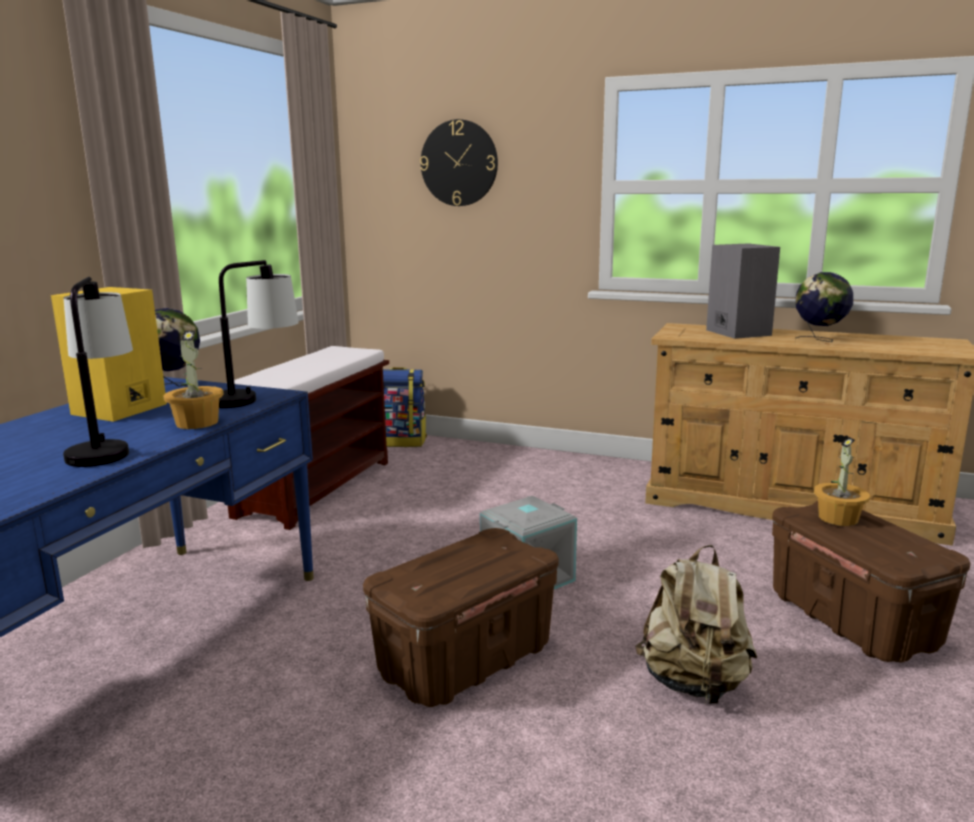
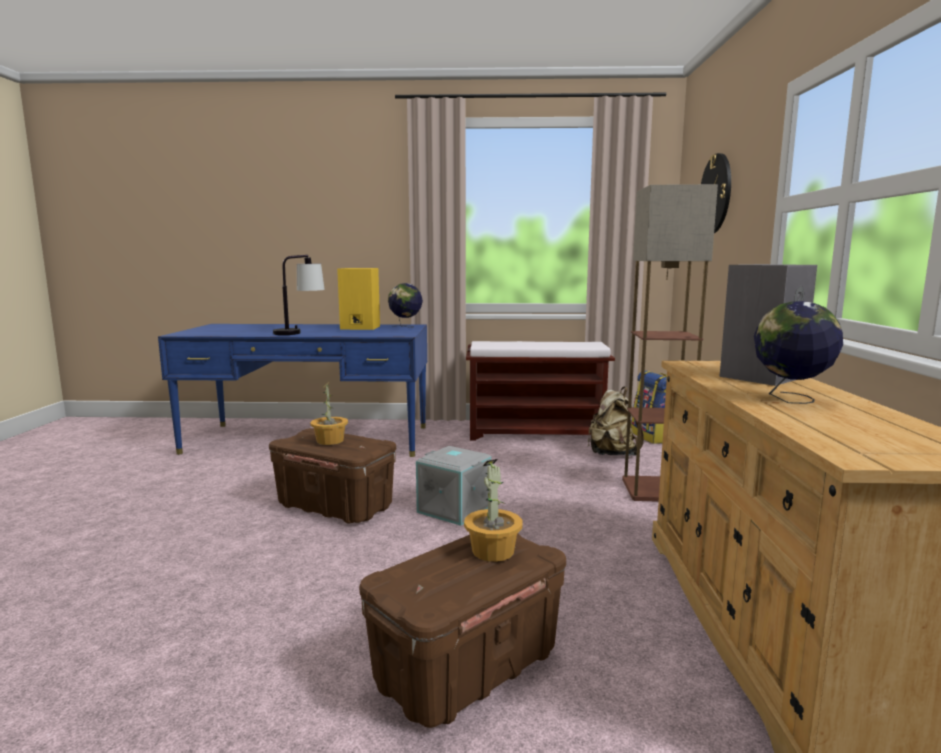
camera: 70 degrees right, 5 degrees down
potted plant [163,331,224,429] -> potted plant moved to [310,382,348,445]
table lamp [219,260,299,408] -> none
beige backpack [635,545,757,704] -> beige backpack moved to [588,387,644,456]
none -> floor lamp [622,184,718,502]

